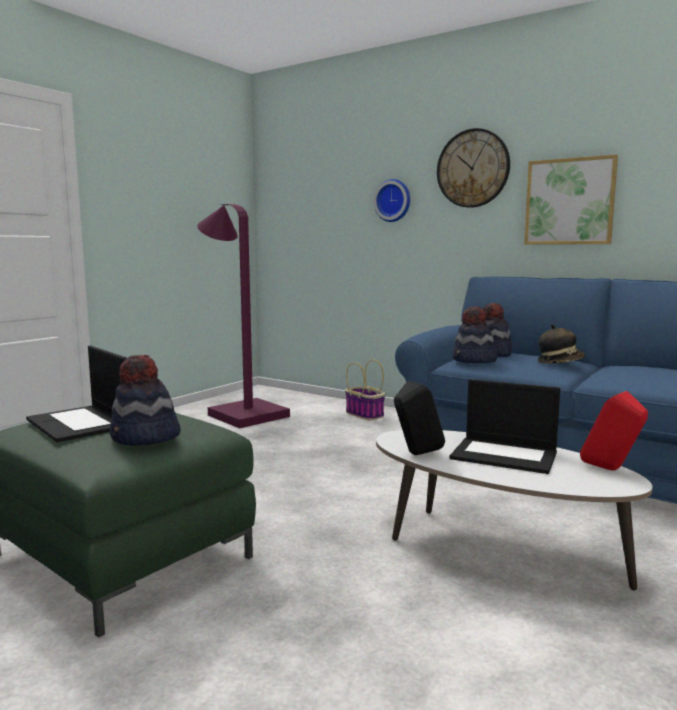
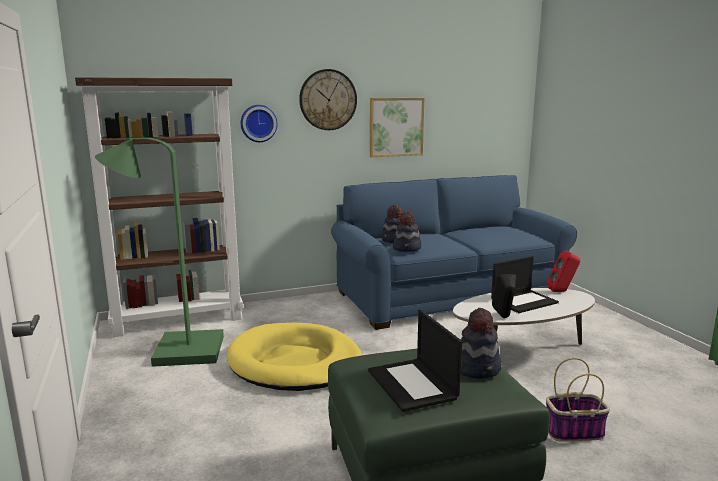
camera: 55 degrees left, 5 degrees up
laptop [26,346,127,442] -> laptop turned 75 degrees clockwise [368,310,462,412]
purple floor lamp [197,204,290,428] -> green floor lamp [95,138,224,367]
basket [345,359,385,421] -> basket moved to [546,358,610,442]
hat [538,324,585,364] -> none
none -> brown bookcase [75,77,243,337]
none -> yellow dog bed [227,323,362,391]

